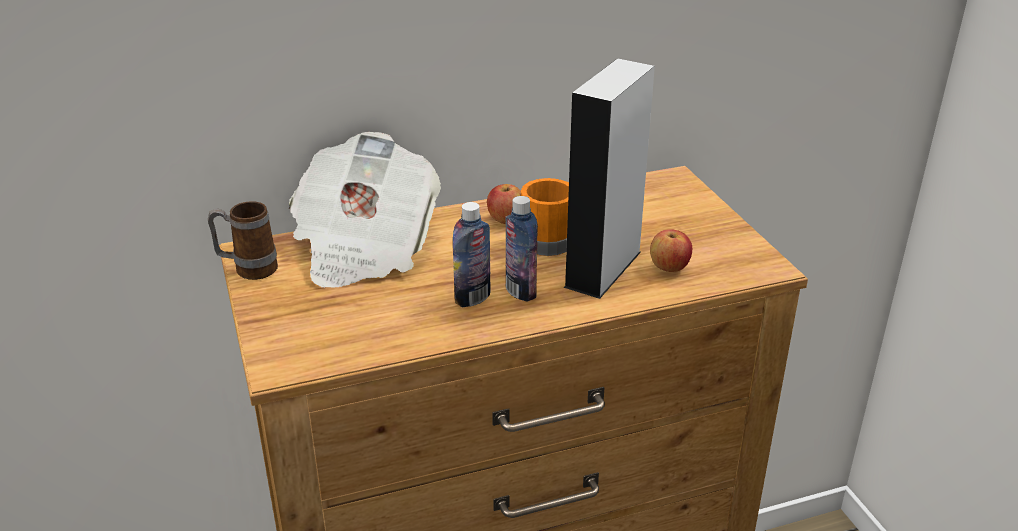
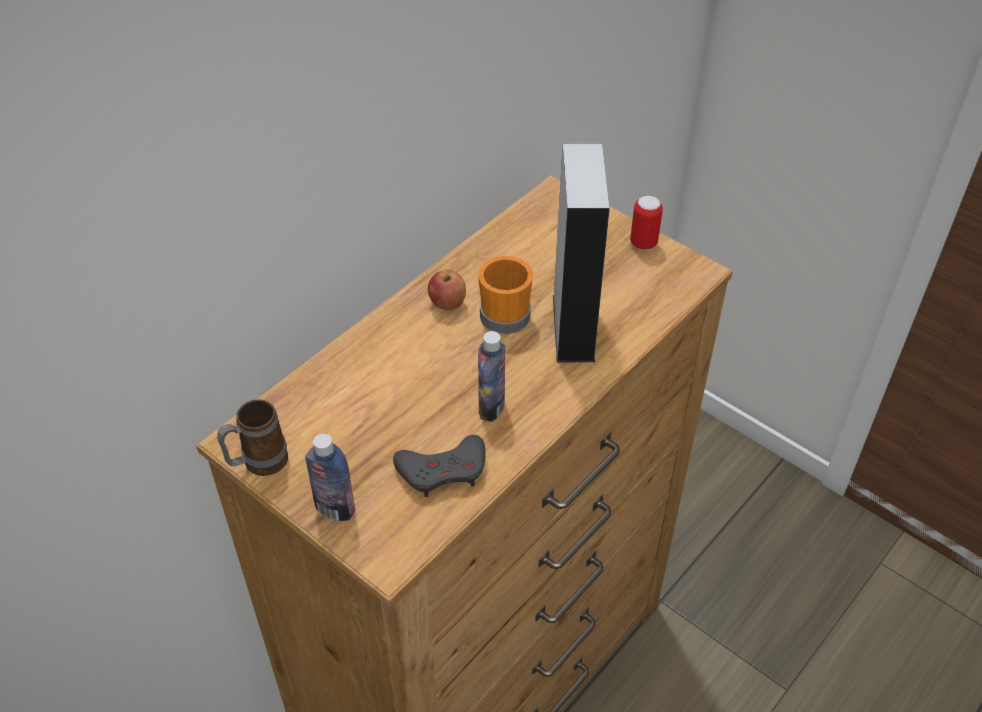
camera: 30 degrees left, 15 degrees up
newspaper [288,132,441,288] -> none
bottle [506,196,538,302] -> bottle moved to [305,434,355,521]
apple [650,229,692,272] -> none
none -> grey game controller [393,435,486,497]
none -> can [630,196,663,250]

